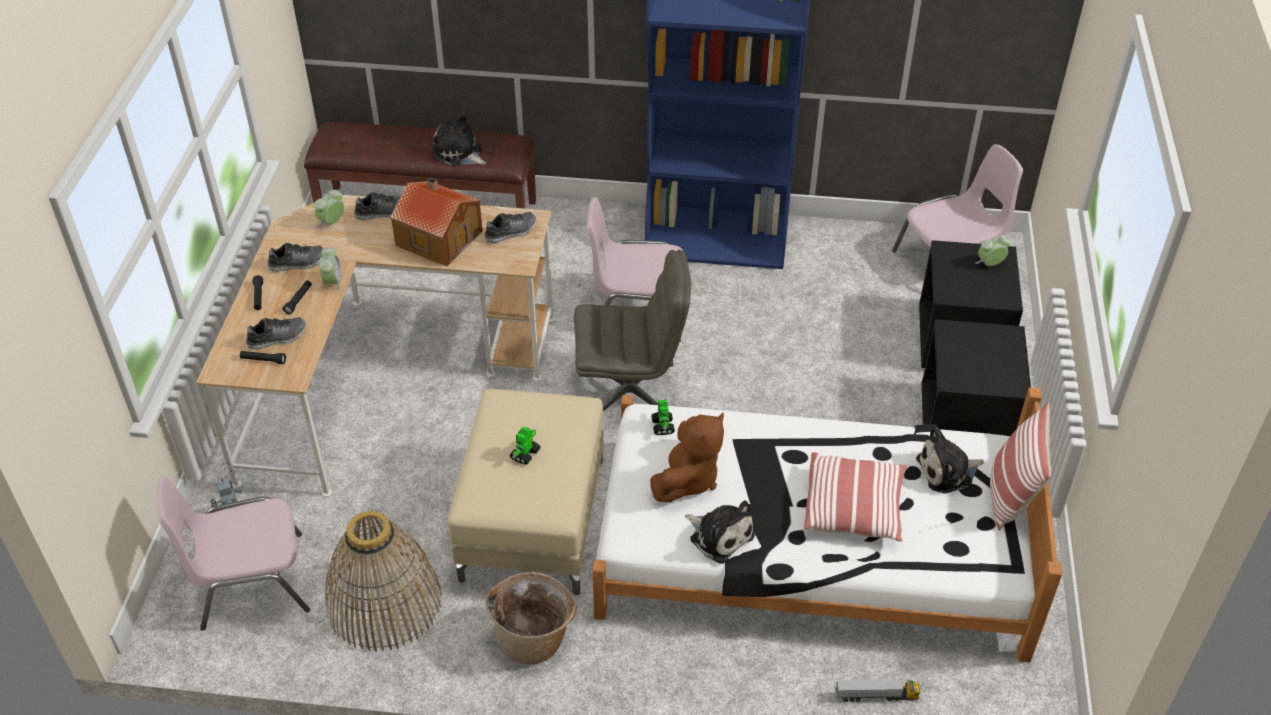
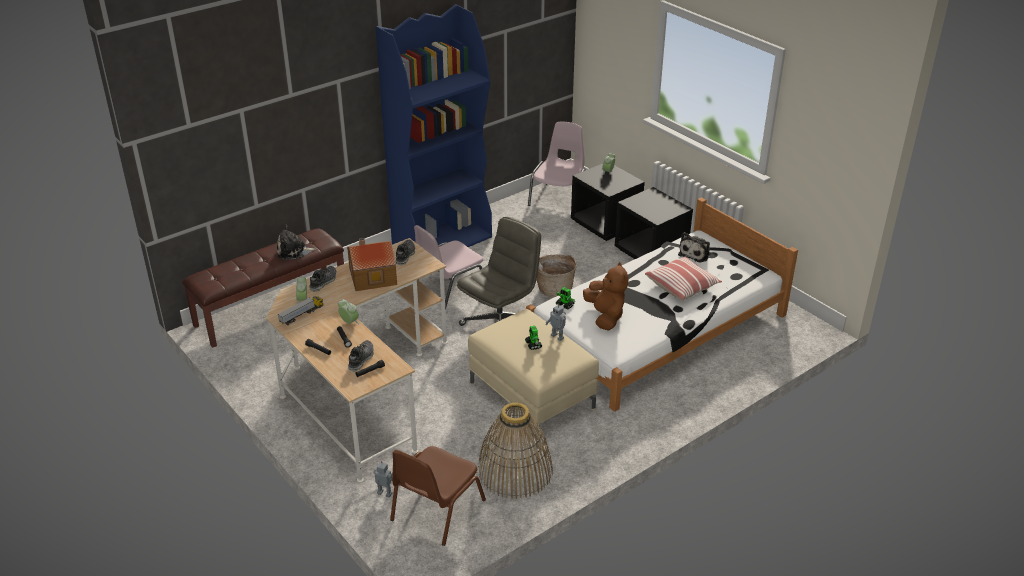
camera: 45 degrees left, 10 degrees down
pink chair [157,477,310,631] -> brown chair [390,446,486,546]
shoe [268,243,324,273] -> none
basket [485,572,577,665] -> basket moved to [537,254,577,298]
plush toy [685,500,755,564] -> none
toy truck [836,679,920,702] -> toy truck moved to [278,296,323,325]
pillow [990,402,1051,530] -> none
none -> toy robot [545,304,566,341]

